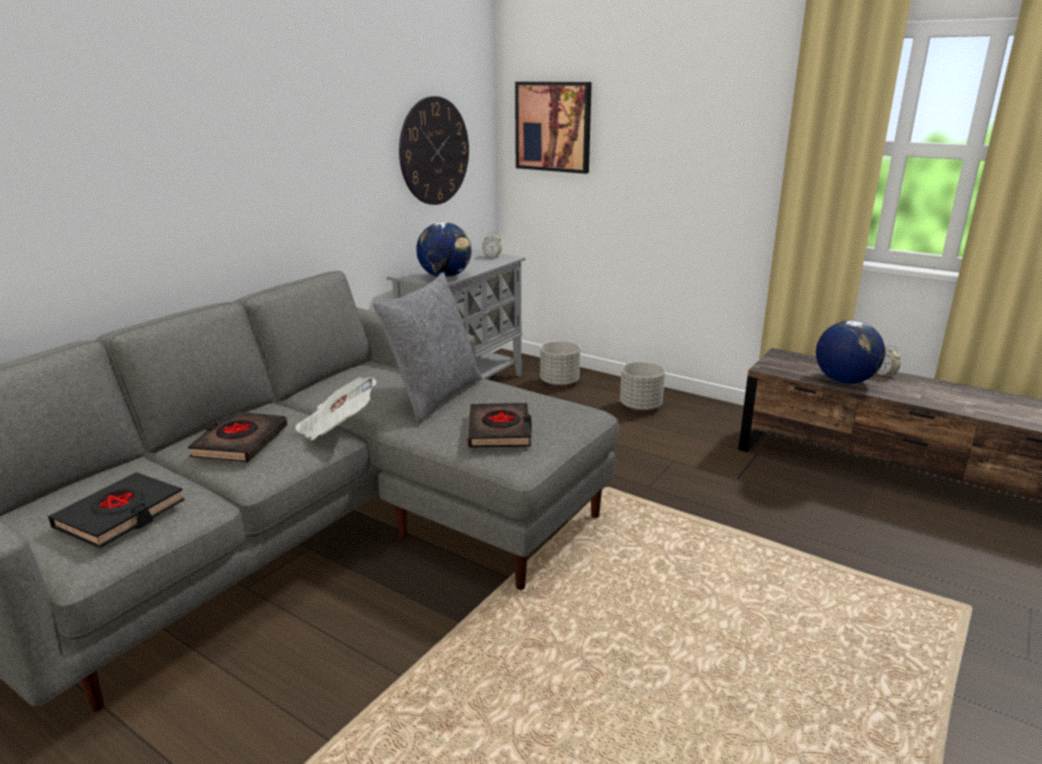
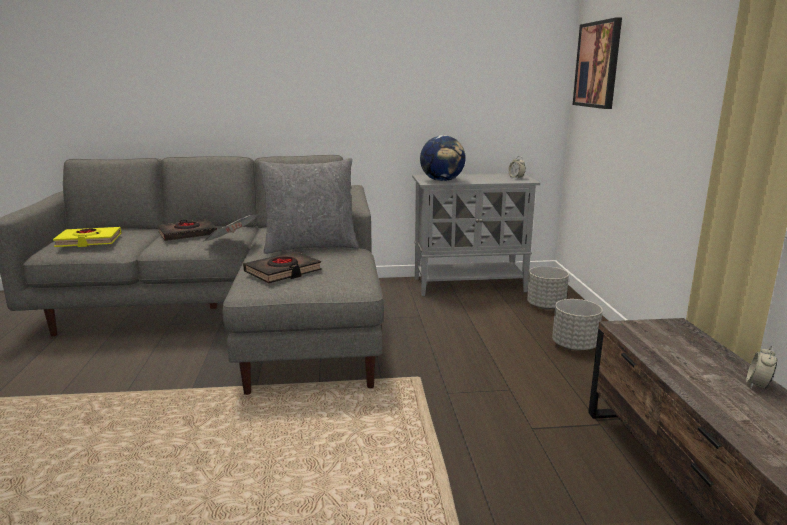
camera: 50 degrees right, 5 degrees down
black book [48,472,185,548] -> yellow book [53,227,121,247]
wall clock [399,96,469,205] -> none
globe [816,320,885,384] -> none

